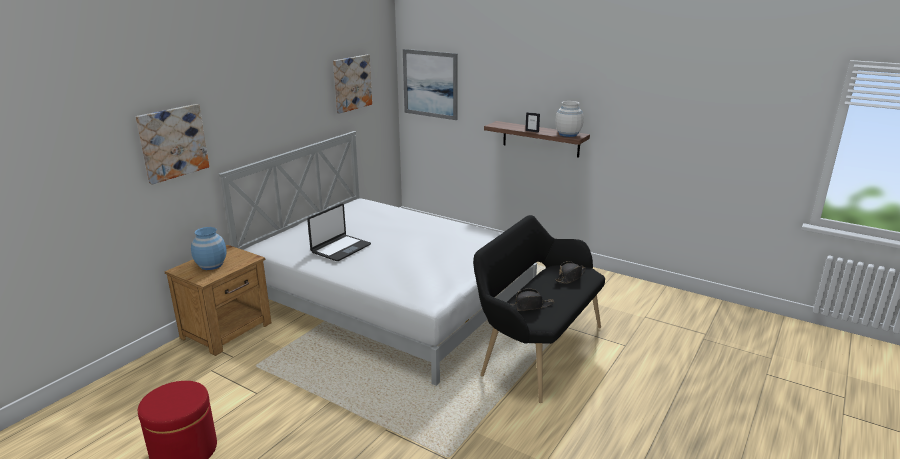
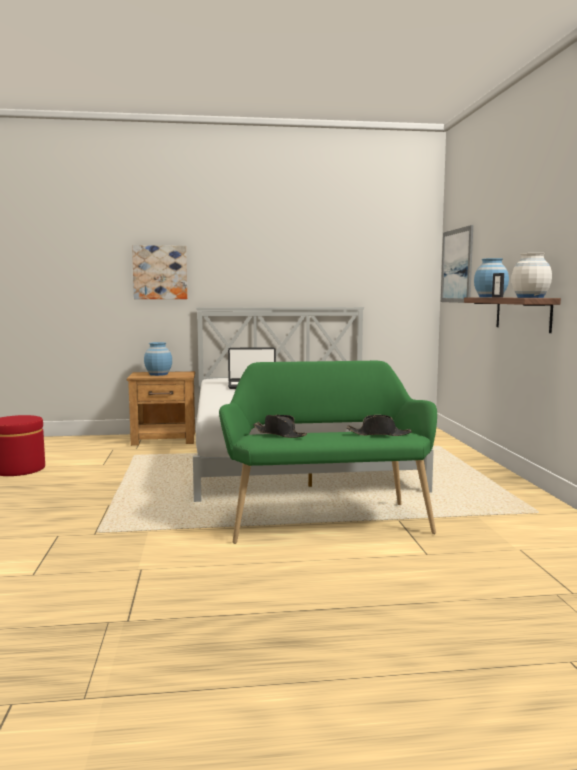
camera: 50 degrees right, 15 degrees down
picture [333,55,372,114] -> none
black bench [473,215,605,403] -> green bench [219,361,437,544]
none -> blue vase [474,258,509,297]

